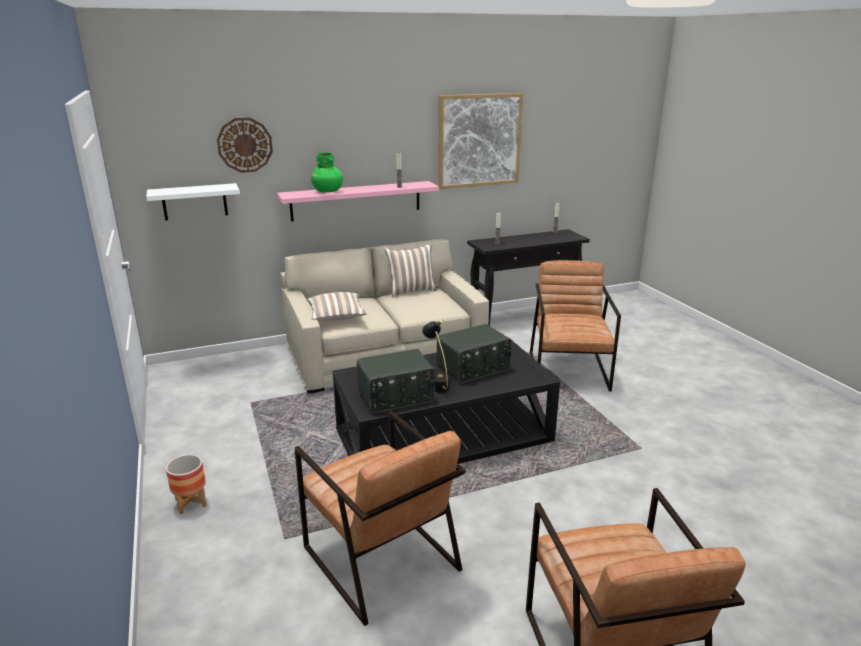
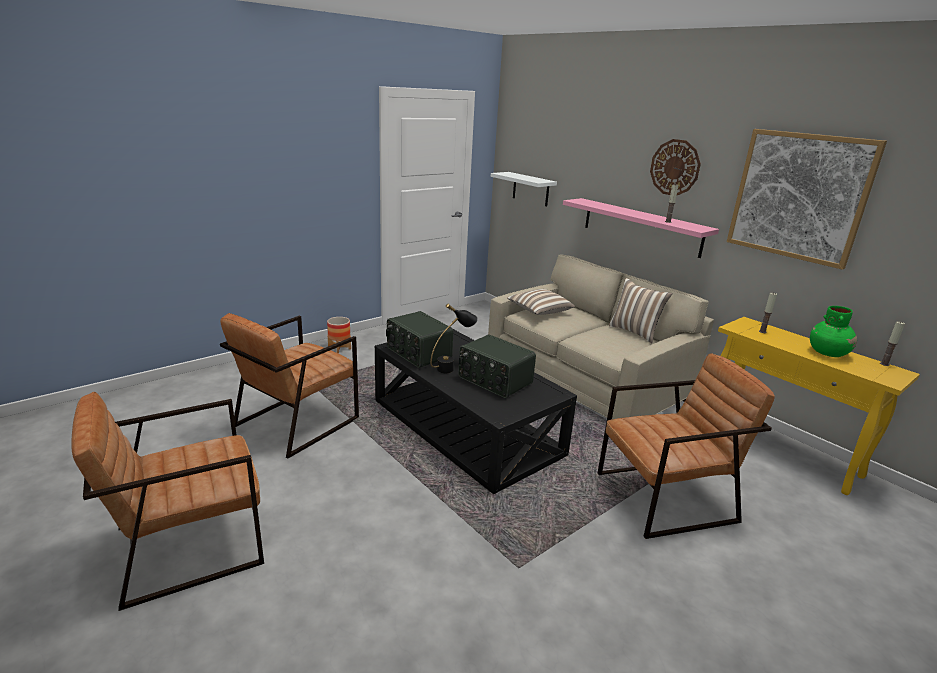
camera: 70 degrees right, 0 degrees up
wall clock [217,118,273,173] -> wall clock moved to [650,139,701,195]
green vase [311,152,343,192] -> green vase moved to [810,306,857,357]
black console table [467,229,590,326] -> yellow console table [718,317,920,495]

